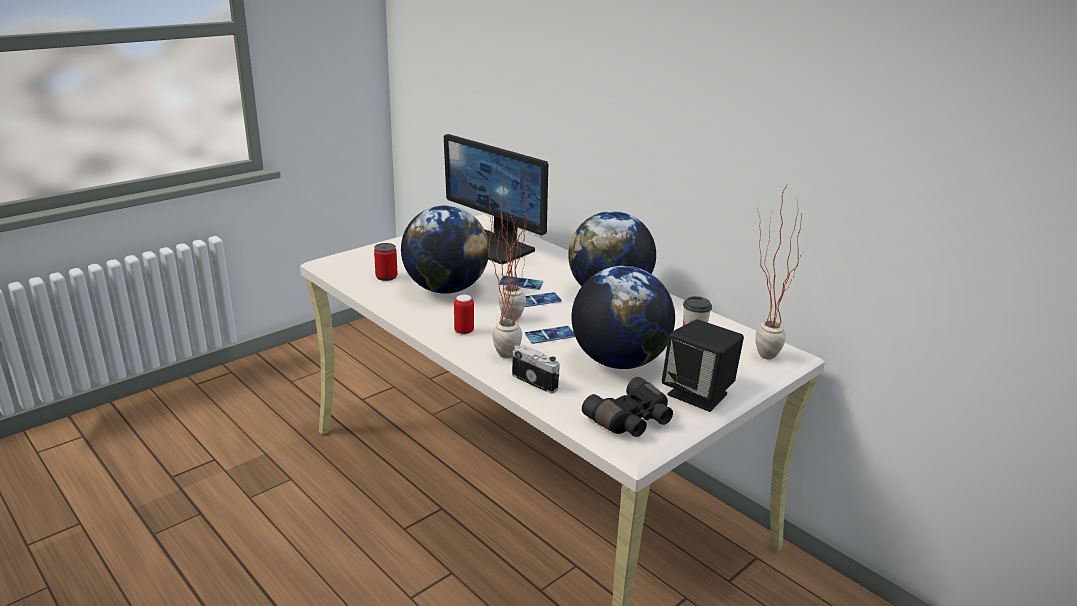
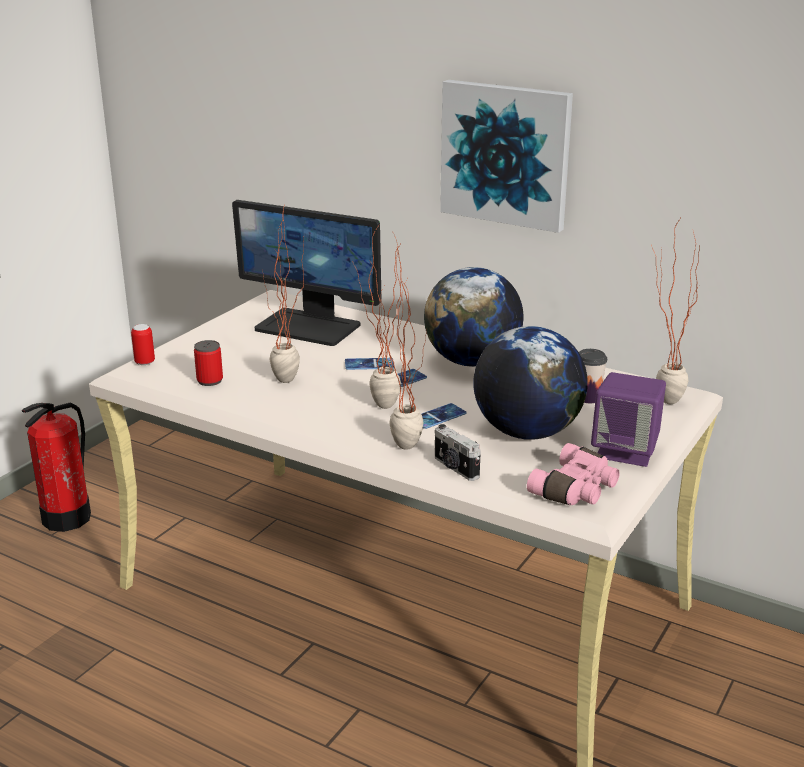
camera: 15 degrees left, 0 degrees up
globe [401,205,489,294] -> potted plant [263,204,304,383]
can [454,295,474,335] -> can moved to [131,324,155,365]
camera [512,345,560,394] -> camera turned 150 degrees counterclockwise [435,424,481,481]
black binoculars [582,377,673,437] -> pink binoculars [527,443,620,505]
black speaker [662,319,744,412] -> purple speaker [591,372,666,467]
none -> fire extinguisher [22,403,91,532]
none -> picture [440,80,573,233]

